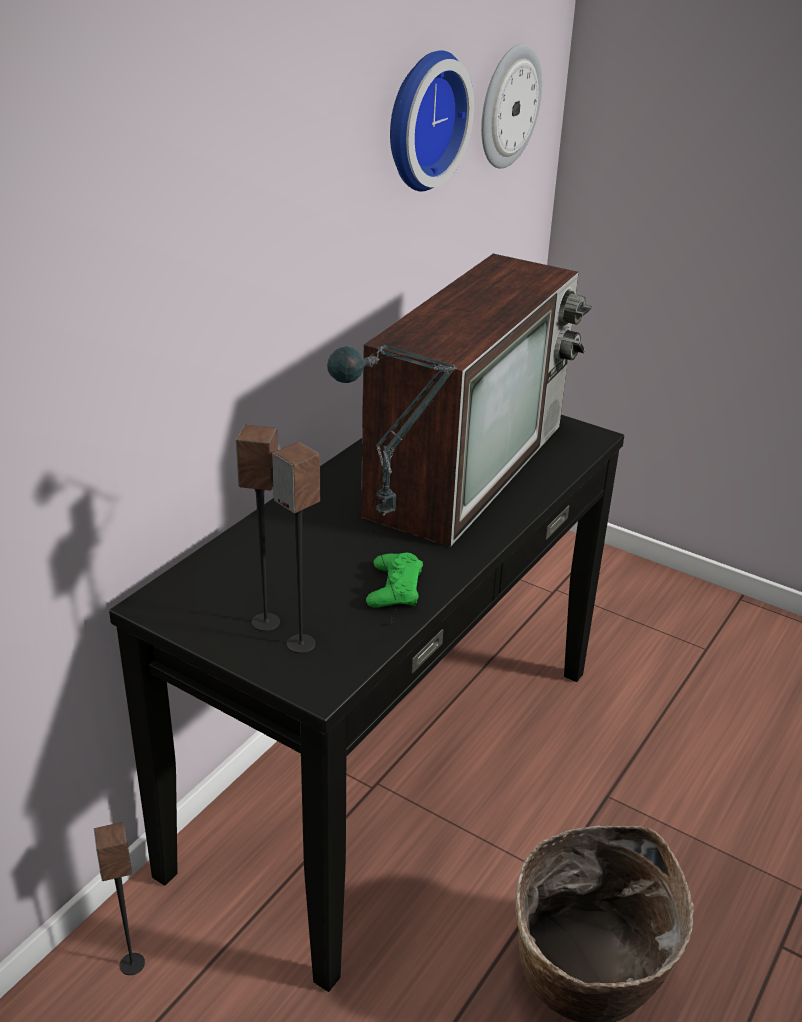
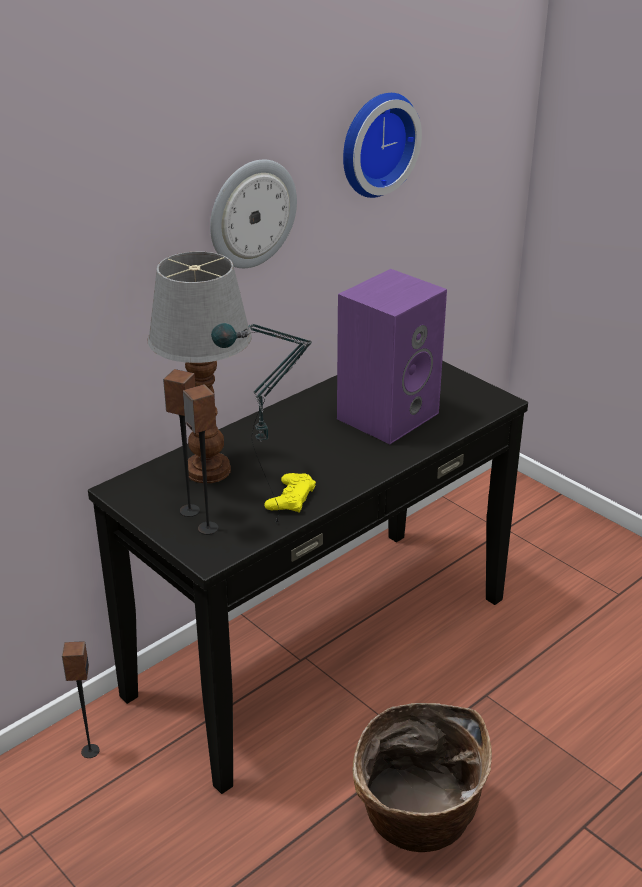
camera: 15 degrees right, 0 degrees up
television [361,254,592,547] -> purple speaker [337,269,447,444]
green game controller [366,553,423,608] -> yellow game controller [264,473,316,513]
wall clock [481,44,542,169] -> wall clock moved to [210,160,297,268]
none -> table lamp [148,251,252,483]

